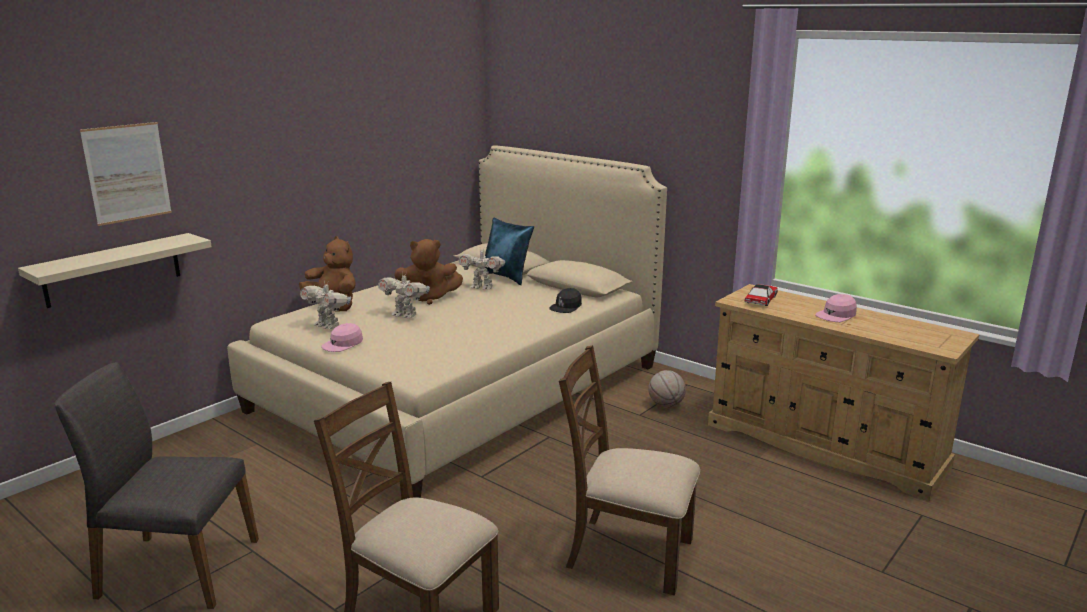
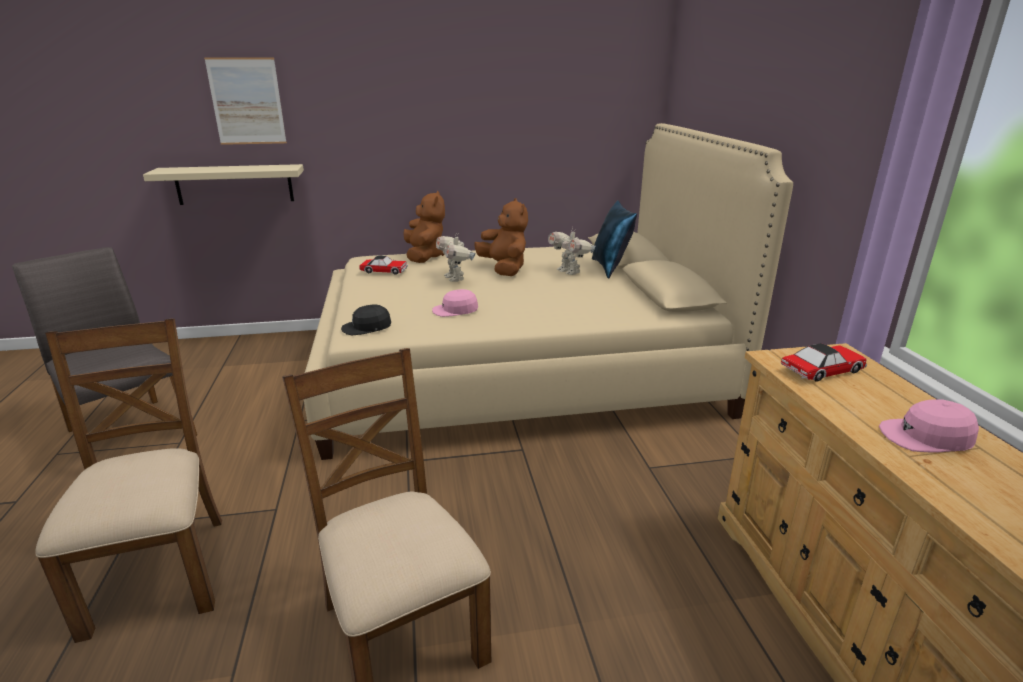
camera: 40 degrees right, 5 degrees up
toy robot [300,283,351,329] -> toy car [359,255,408,275]
pink cap [321,323,363,352] -> pink cap moved to [432,289,478,317]
brown plush toy [394,239,463,305] -> brown plush toy turned 150 degrees counterclockwise [474,198,528,276]
black cap [549,288,582,313] -> black cap moved to [341,304,391,335]
basketball [648,370,686,408] -> none

